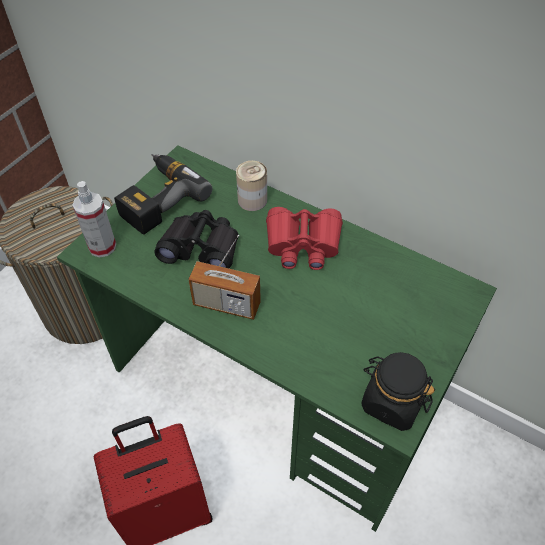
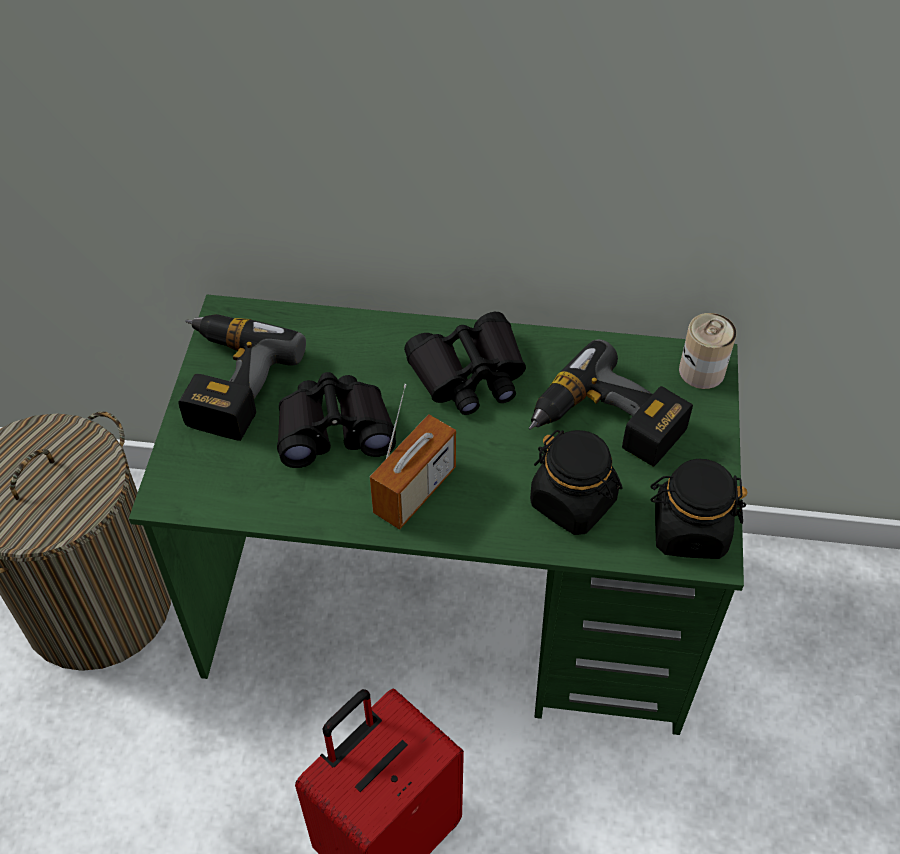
camera: 25 degrees left, 0 degrees up
spray bottle [72,181,116,258] -> none
radio [188,235,261,320] -> radio turned 45 degrees counterclockwise [370,384,456,530]
can [236,161,267,211] -> can moved to [679,313,736,389]
red binoculars [266,207,343,270] -> black binoculars [404,312,526,415]
none -> power drill [529,339,693,467]
none -> black jar [530,430,622,535]

